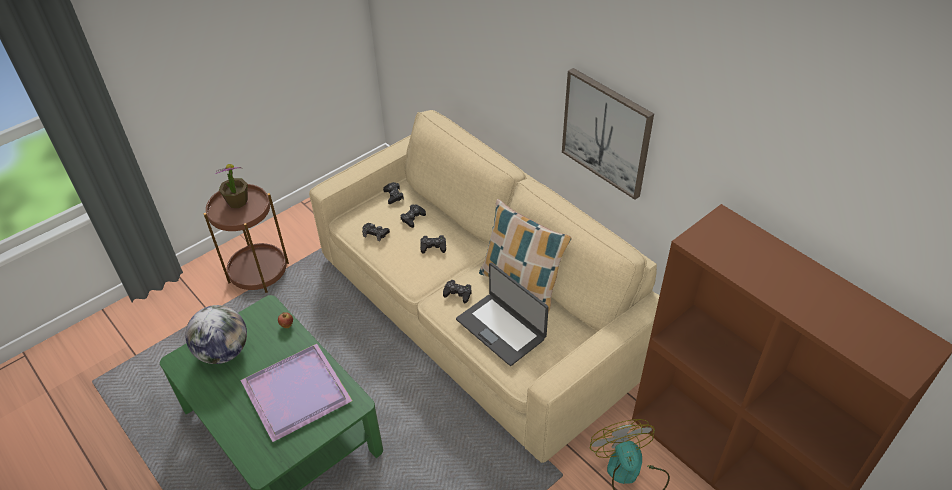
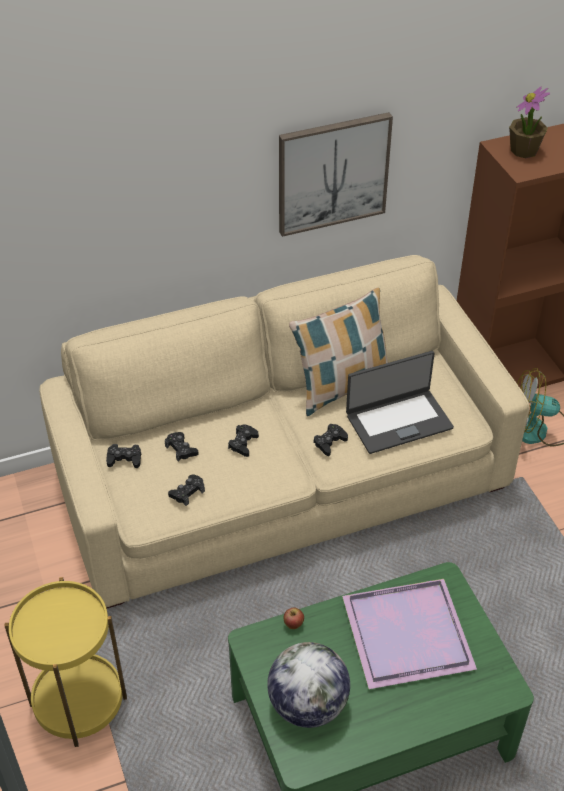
camera: 70 degrees left, 0 degrees up
brown side table [203,184,289,293] -> yellow side table [4,577,127,747]
potted plant [215,164,248,208] -> potted plant moved to [509,87,550,158]

